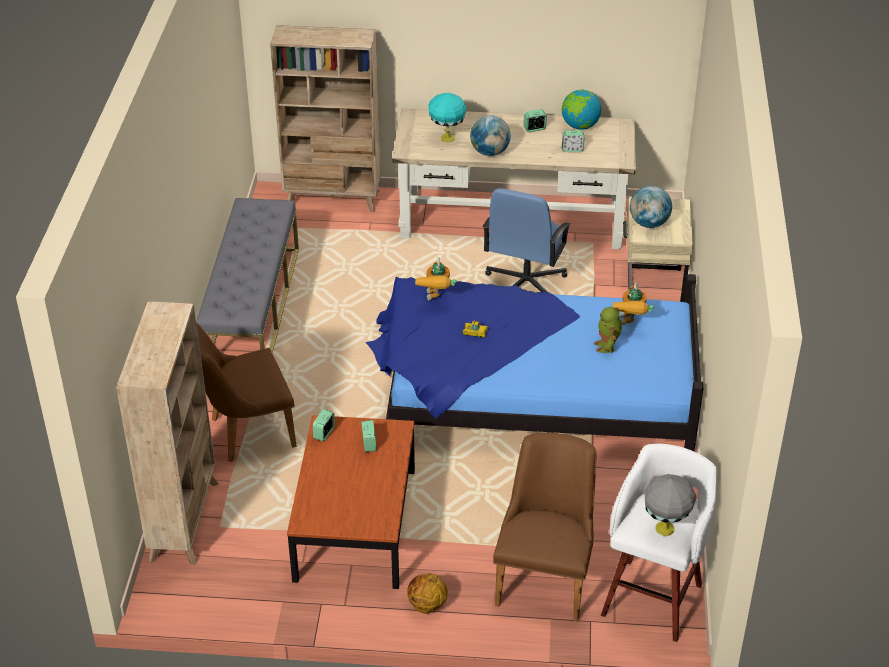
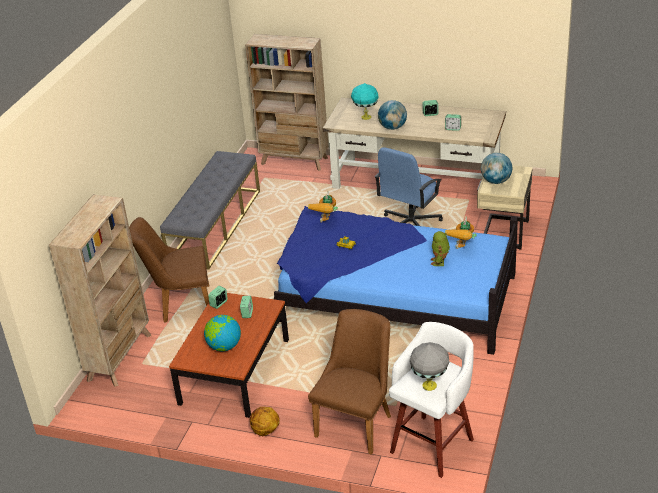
camera: 15 degrees right, 5 degrees down
globe [562,90,601,130] -> globe moved to [204,315,241,351]

